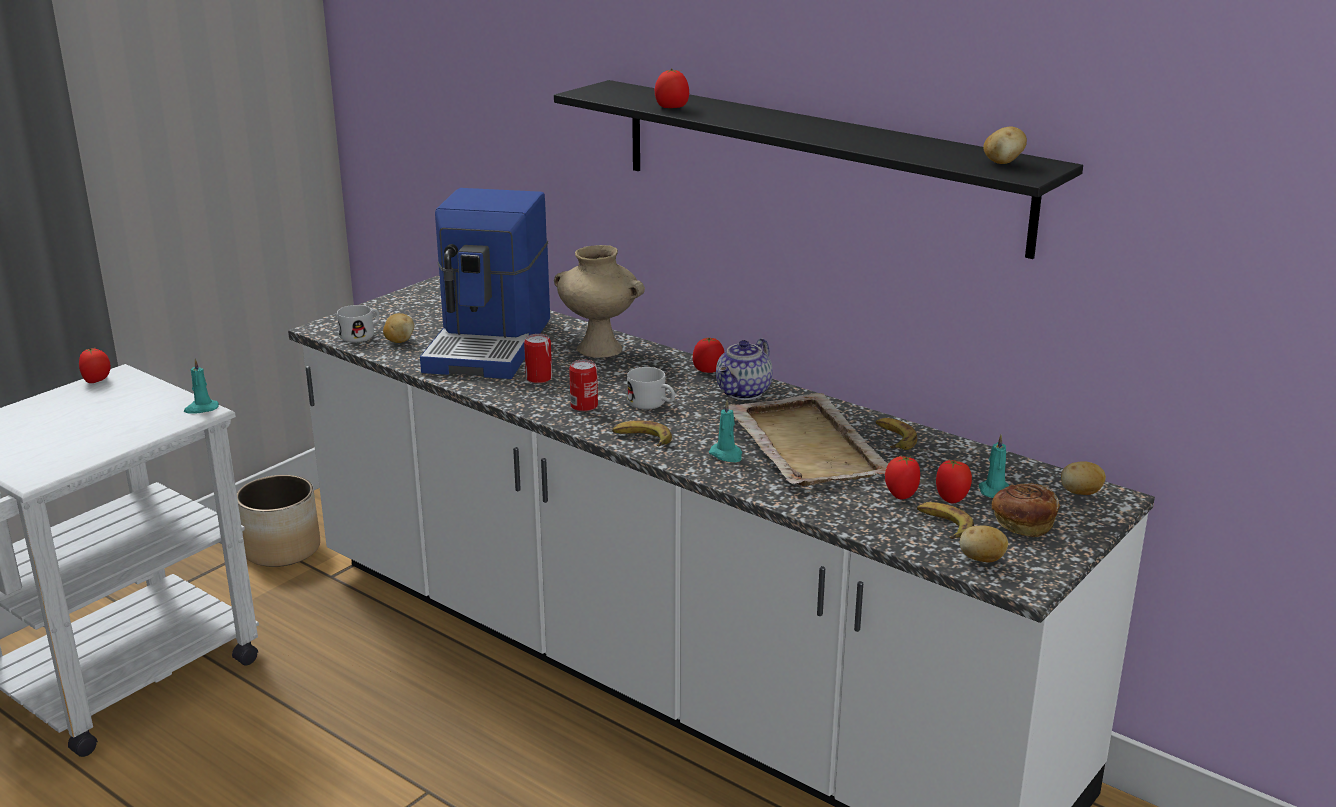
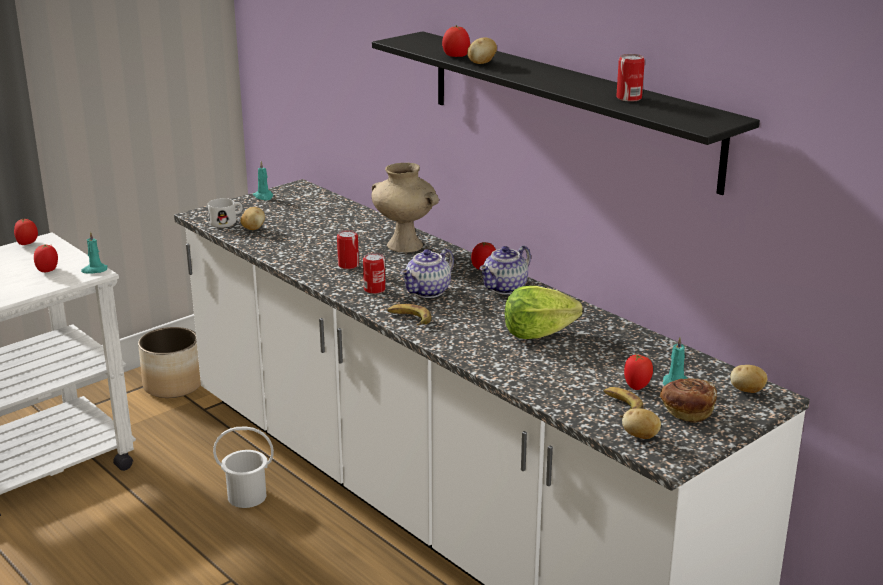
camera: 10 degrees right, 0 degrees up
coffee machine [420,188,550,379] -> none
white mug [627,367,675,409] -> teapot [400,249,454,298]
turquoise candle [709,400,742,462] -> turquoise candle moved to [253,161,273,200]
beige tray [728,393,888,486] -> lettuce [505,286,583,339]
banana [876,418,917,450] -> none
tomato [885,456,920,499] -> tomato moved to [34,245,58,272]
potato [984,127,1027,164] -> potato moved to [467,37,497,64]
none -> white bucket [213,426,274,508]
none -> can [616,54,645,102]

